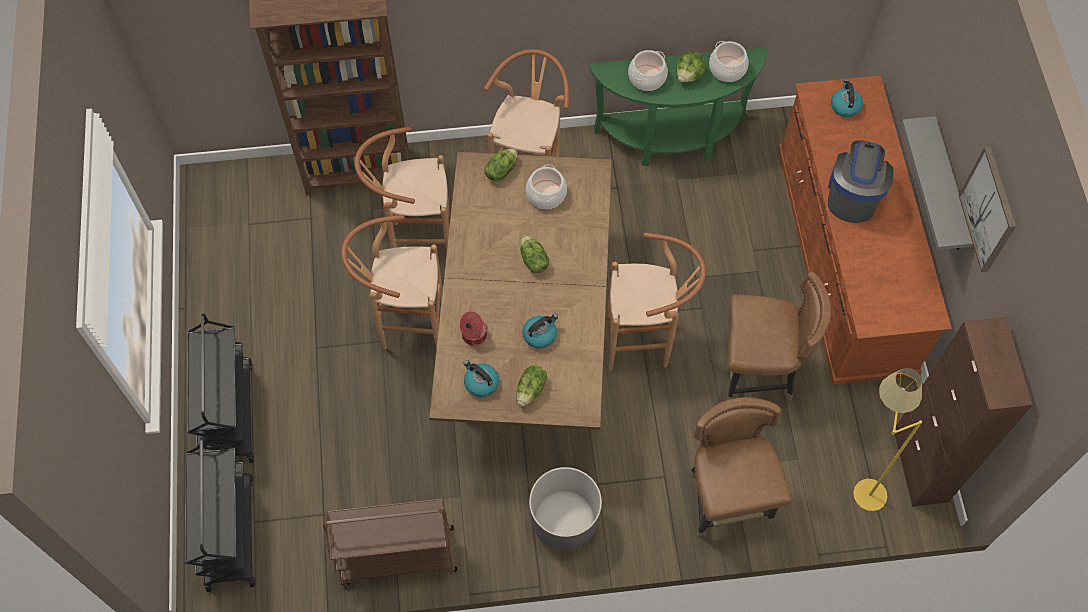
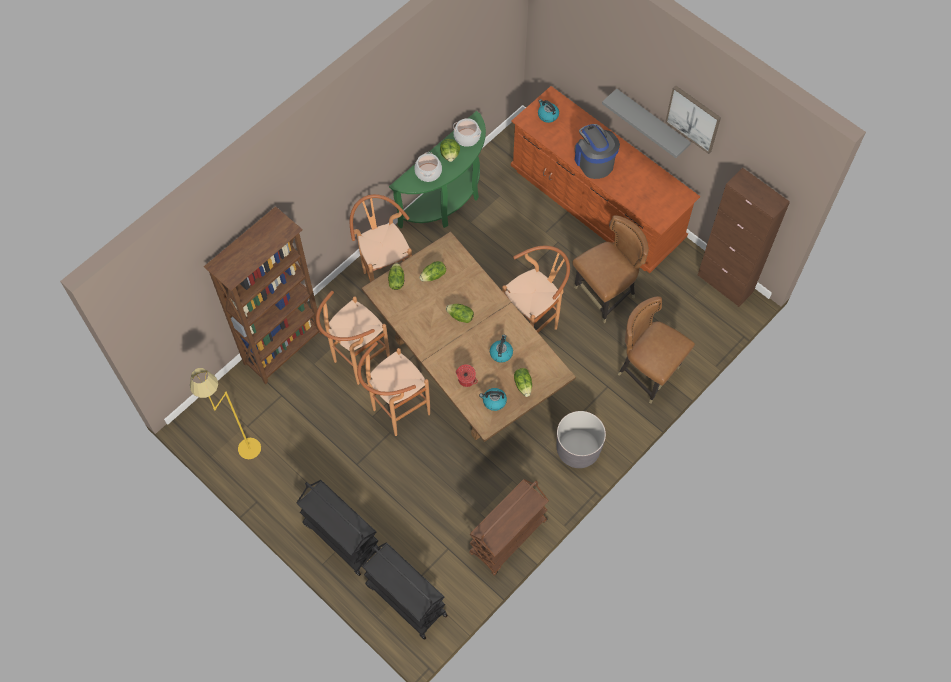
camera: 40 degrees left, 0 degrees up
cooking pot [526,164,567,209] -> lettuce [419,261,446,282]
yellow floor lamp [853,368,922,511] -> yellow floor lamp moved to [190,368,261,459]

